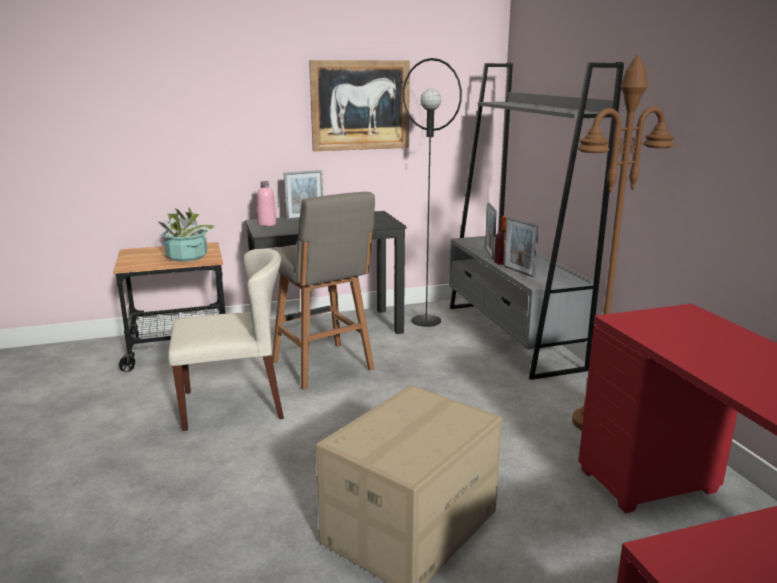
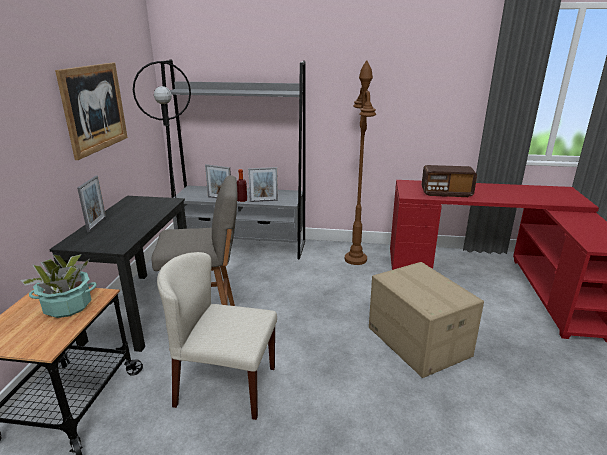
camera: 65 degrees left, 5 degrees up
beige chair [168,249,284,431] -> beige chair turned 90 degrees counterclockwise [157,252,277,420]
pink bottle [257,181,276,226] -> none
none -> radio [422,165,477,197]

